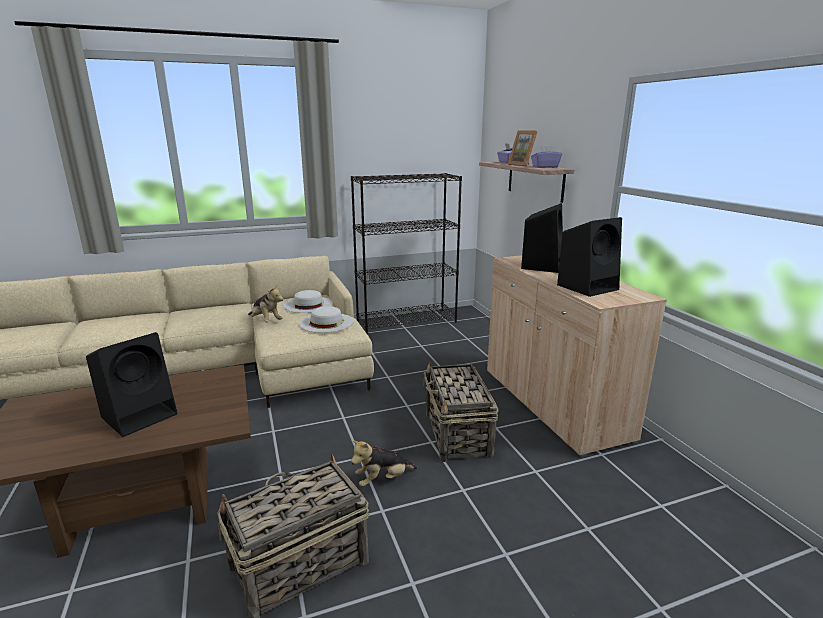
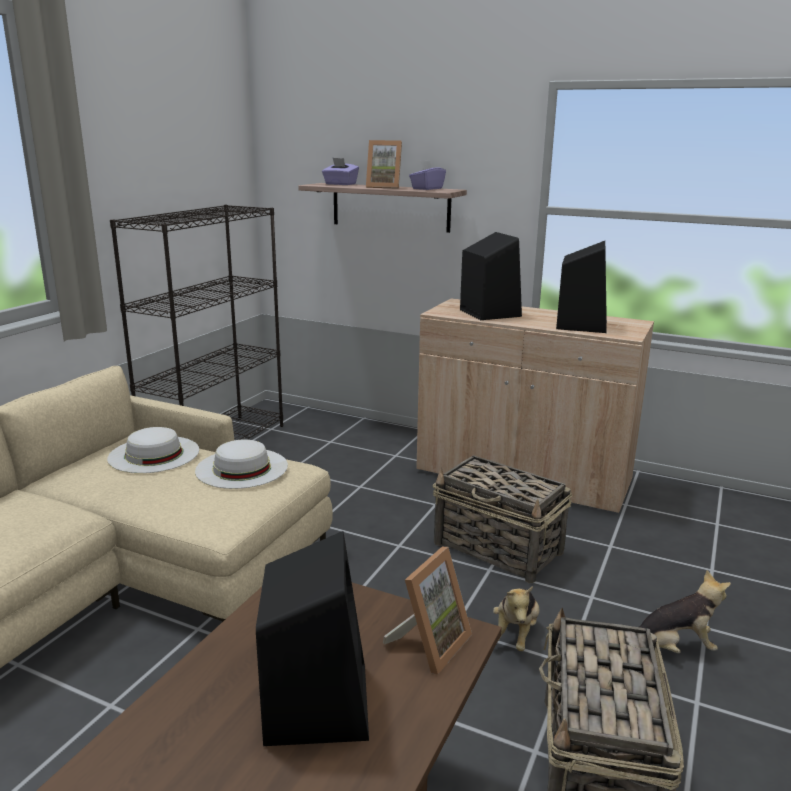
camera: 45 degrees left, 0 degrees up
plush toy [248,285,283,322] -> plush toy moved to [639,570,731,653]
none -> picture frame [383,547,472,674]

